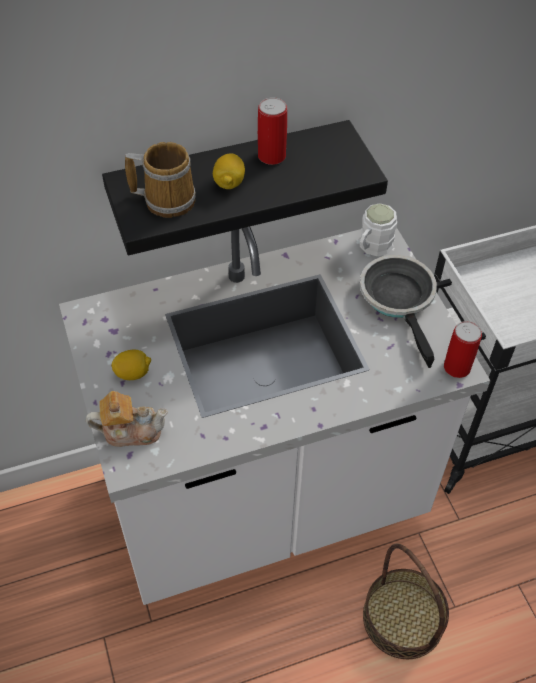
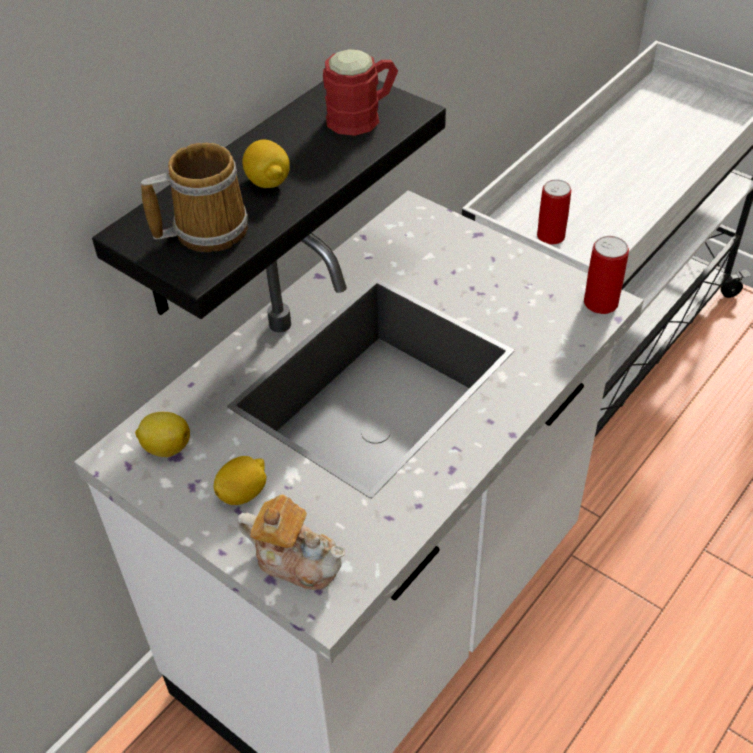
camera: 30 degrees left, 5 degrees down
teapot [86,391,168,447] -> teapot turned 60 degrees clockwise [237,495,345,590]
can [258,98,287,165] -> can moved to [537,179,571,245]
white mug [360,203,397,256] -> none
frying pan [360,255,437,368] -> none
basket [363,544,449,659] -> none
none -> lemon [135,412,190,457]
none -> red mug [323,49,398,136]

